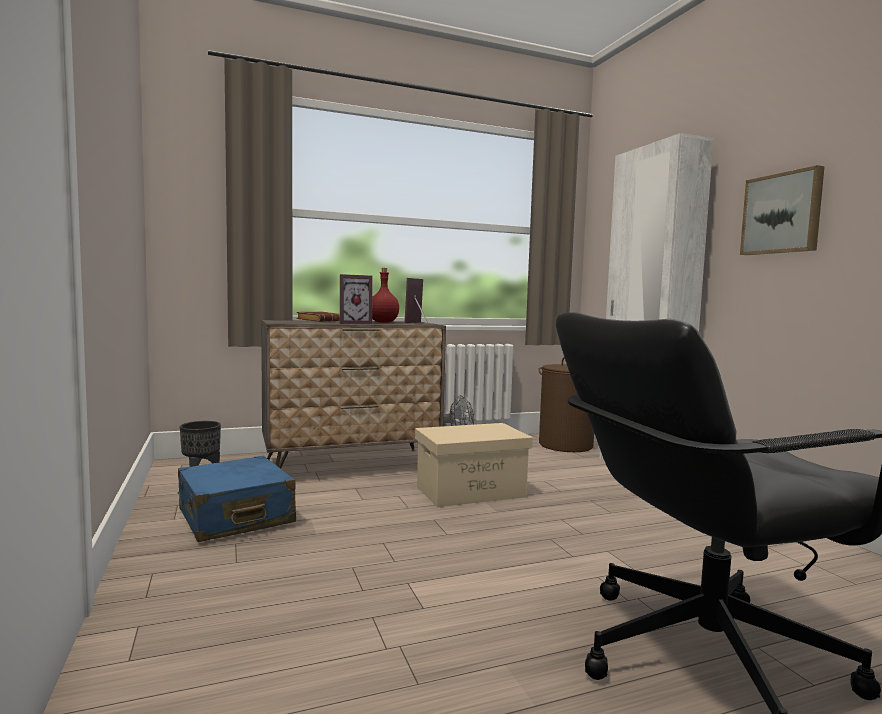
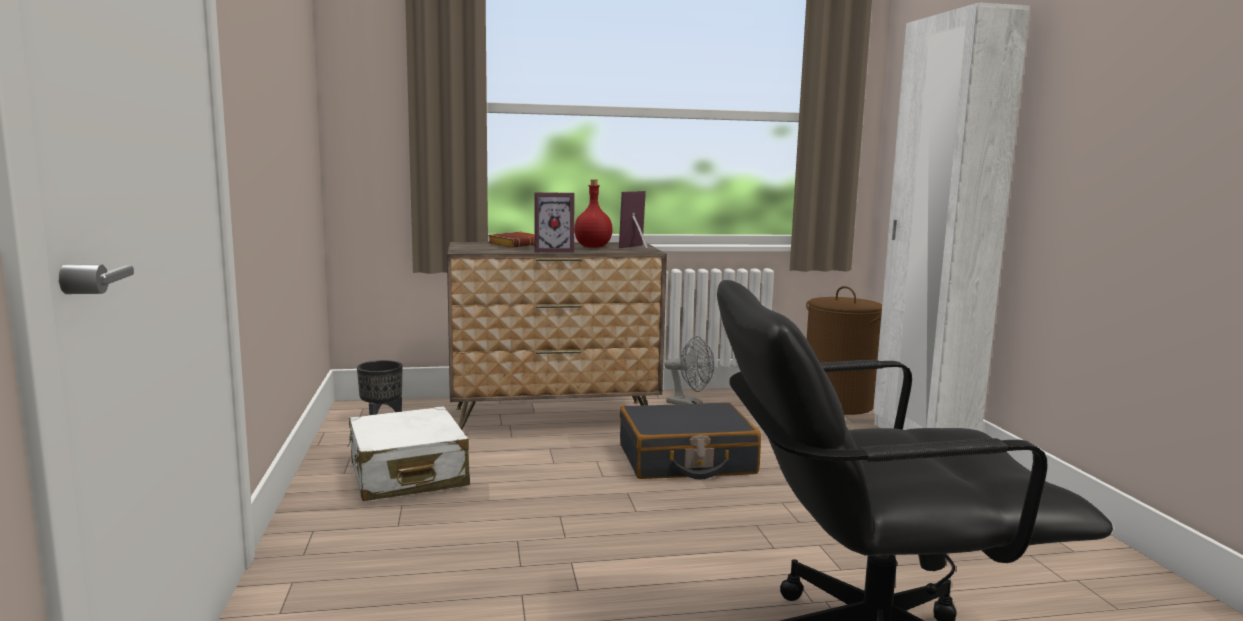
camera: 10 degrees right, 5 degrees up
blue suitcase [177,456,296,542] -> white suitcase [347,406,470,501]
beige storage box [415,423,533,507] -> black suitcase [620,402,761,479]
picture [740,165,825,255] -> none

